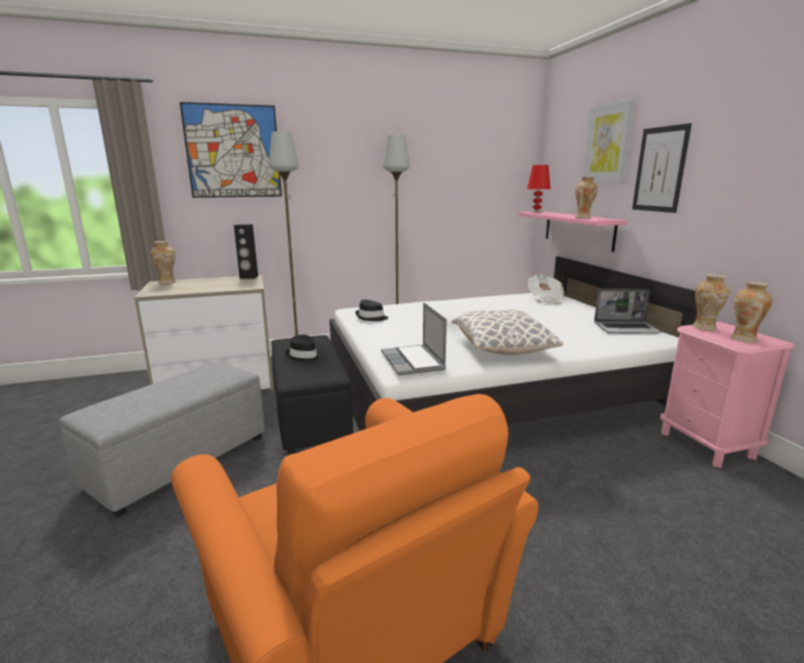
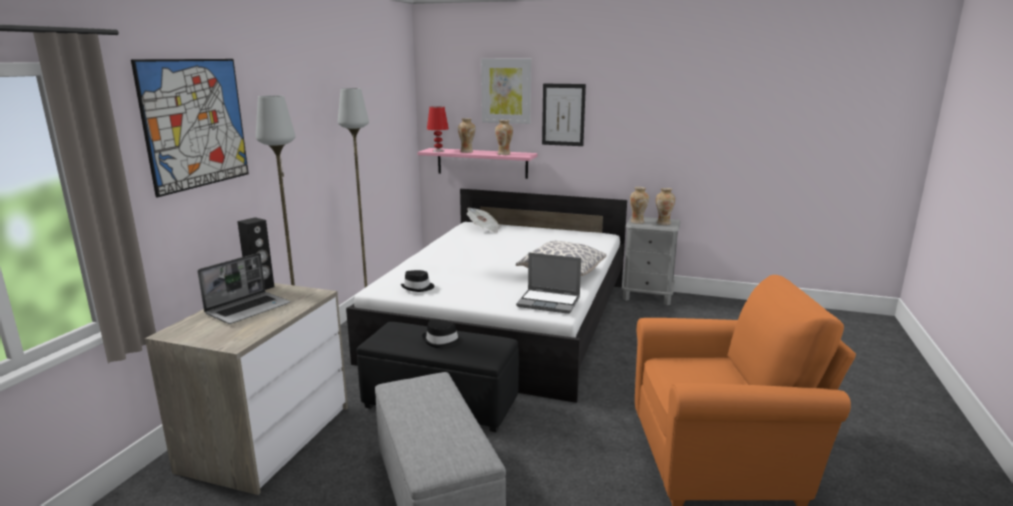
camera: 55 degrees left, 0 degrees up
vase [151,241,176,284] -> vase moved to [458,118,475,153]
laptop [594,289,662,334] -> laptop moved to [198,253,290,324]
pink nightstand [660,322,795,468] -> grey nightstand [622,216,681,305]

